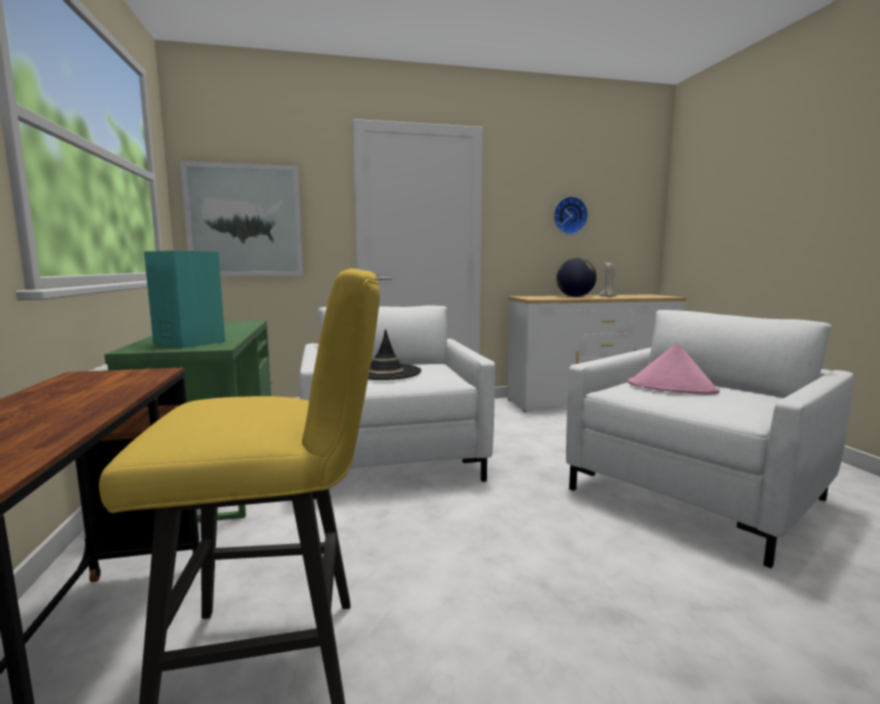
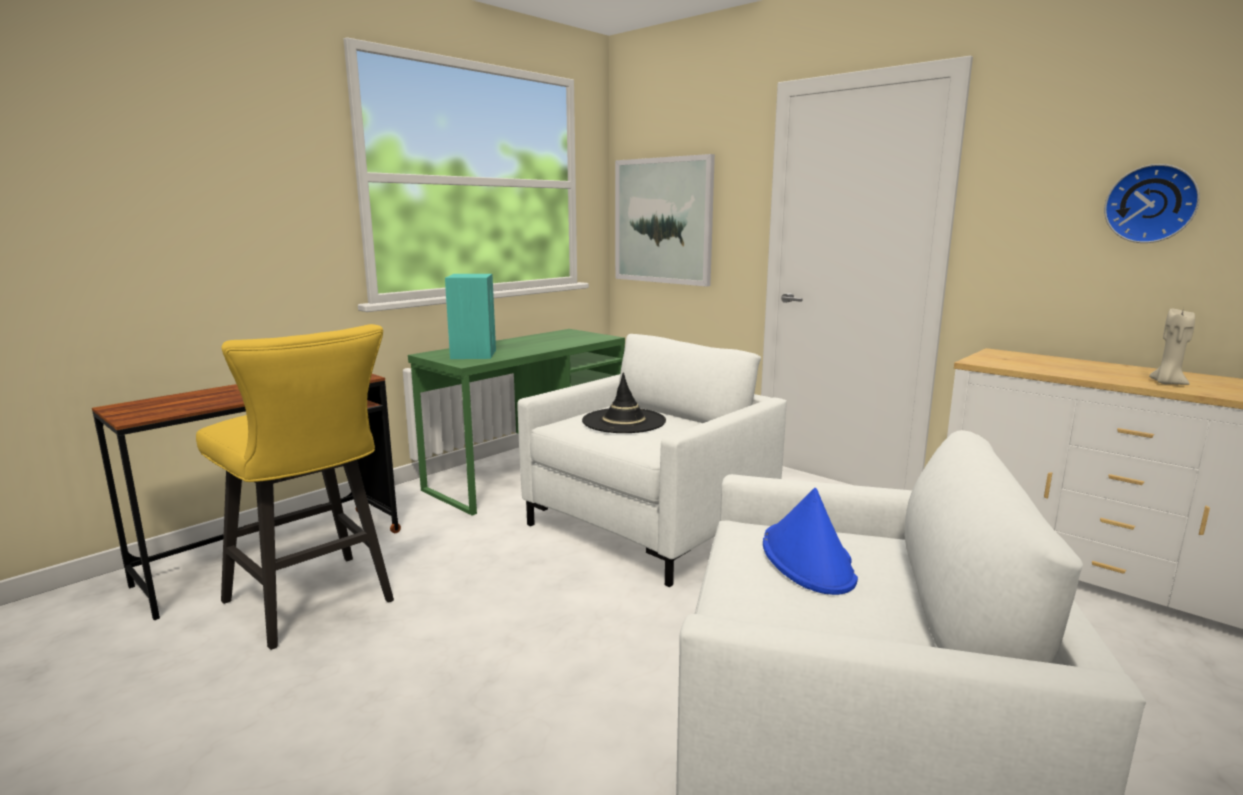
camera: 55 degrees right, 5 degrees up
globe [556,258,597,297] -> none
pink hat [628,343,720,395] -> blue hat [763,488,858,595]

